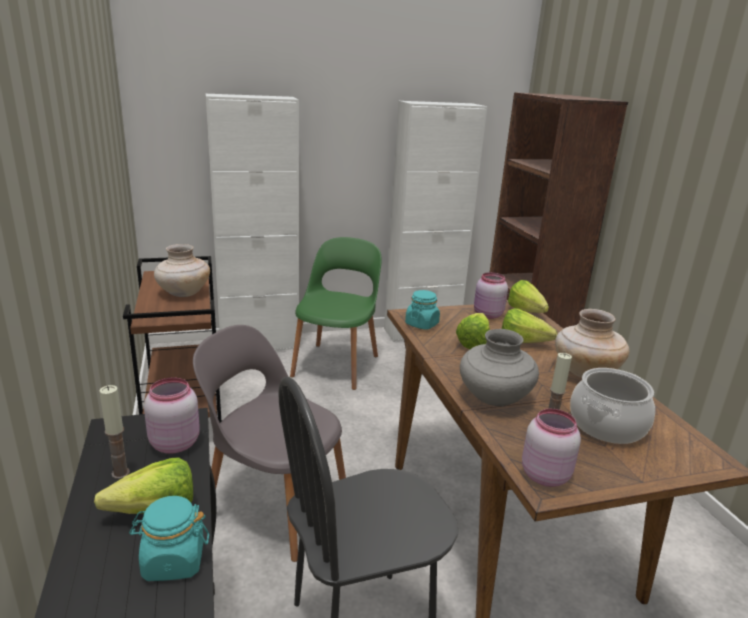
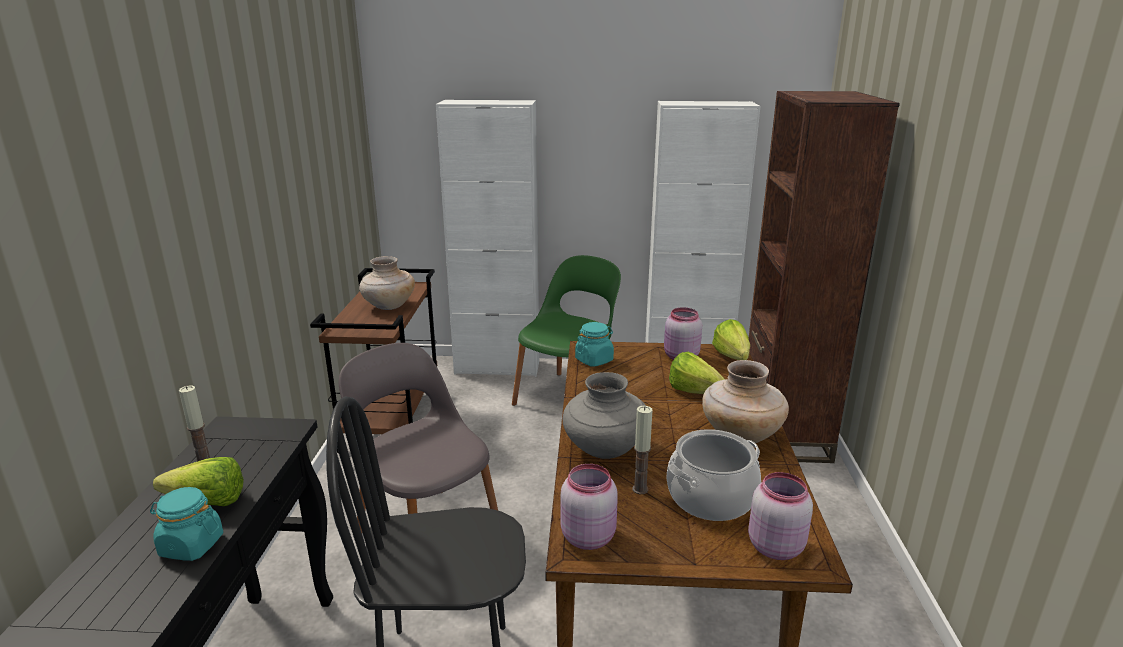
camera: 20 degrees right, 0 degrees up
pink jar [144,377,200,454] -> pink jar moved to [748,472,813,560]
lettuce [456,313,490,349] -> none

